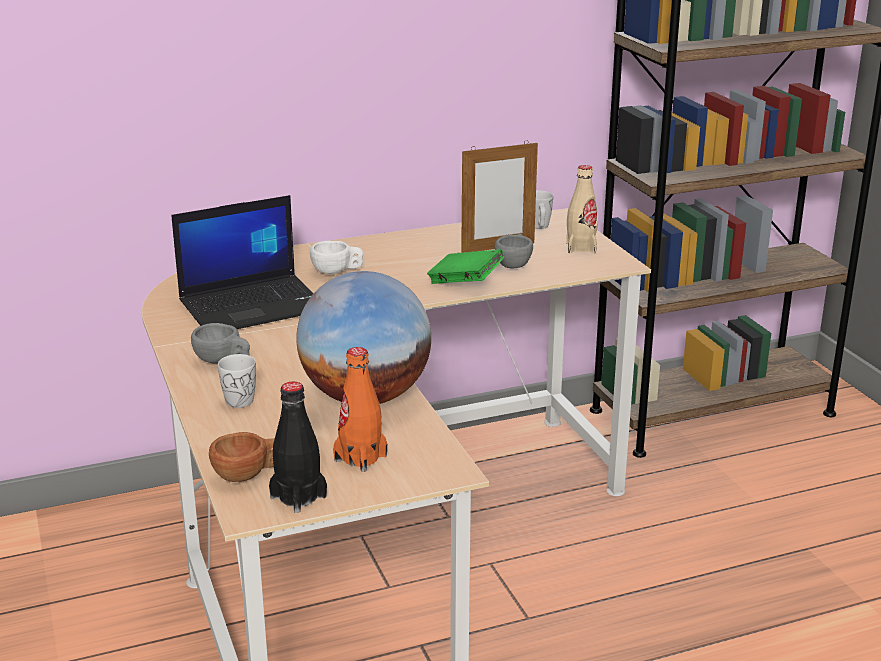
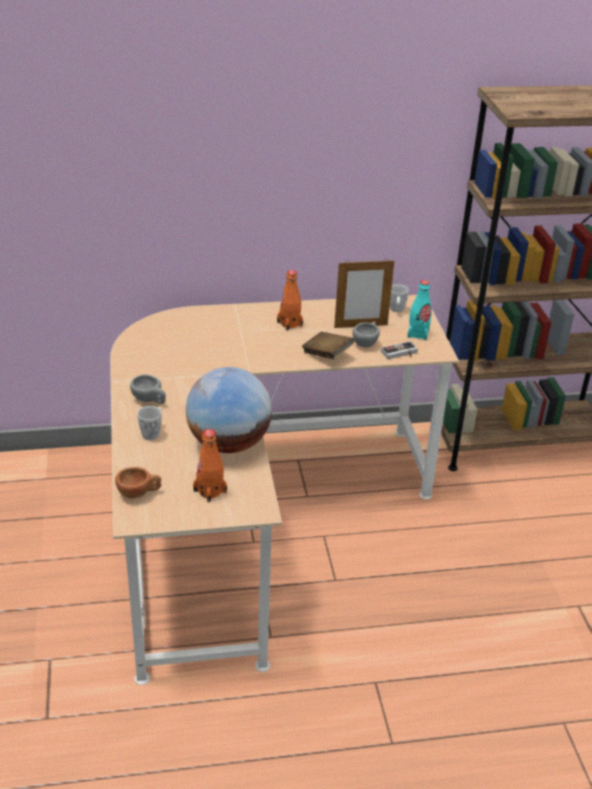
camera: 10 degrees right, 10 degrees up
laptop [172,195,314,329] -> none
black bottle [269,382,327,513] -> none
white cup [310,241,363,274] -> none
green book [427,249,504,284] -> brown book [302,332,354,360]
beige bottle [566,165,598,253] -> turquoise bottle [408,280,432,340]
none -> orange bottle [277,270,303,331]
none -> game controller [381,341,418,359]

